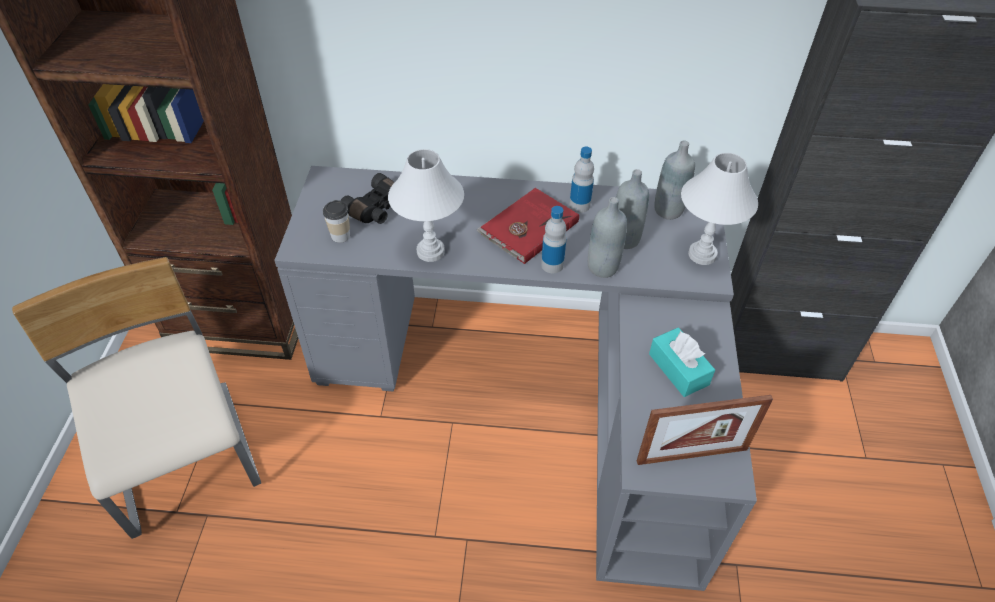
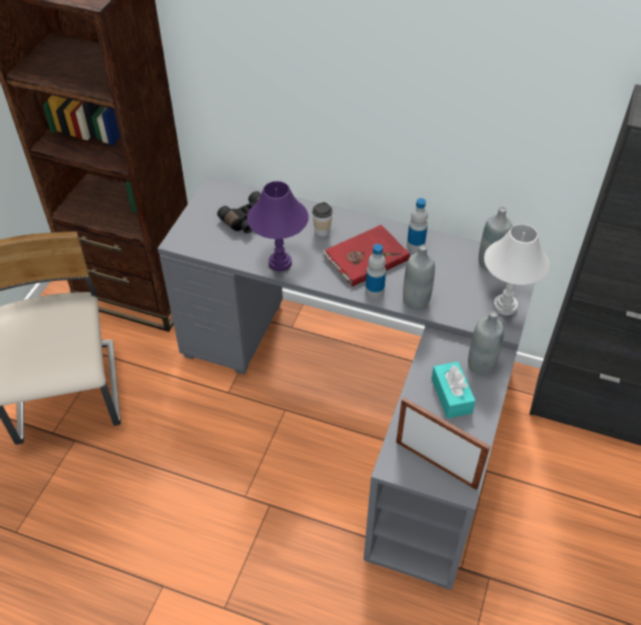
camera: 15 degrees right, 0 degrees up
cup [323,200,350,243] -> cup moved to [312,202,333,237]
white table lamp [388,149,464,262] -> purple table lamp [247,181,309,271]
grey bottle [616,169,649,249] -> grey bottle moved to [468,311,504,375]
picture frame [637,395,773,465] -> picture frame turned 150 degrees counterclockwise [396,397,490,490]

